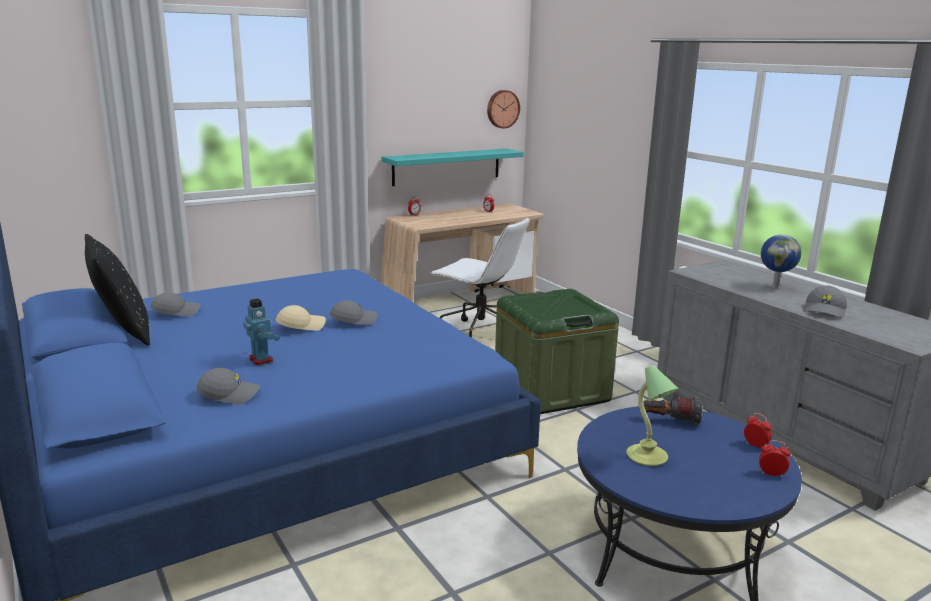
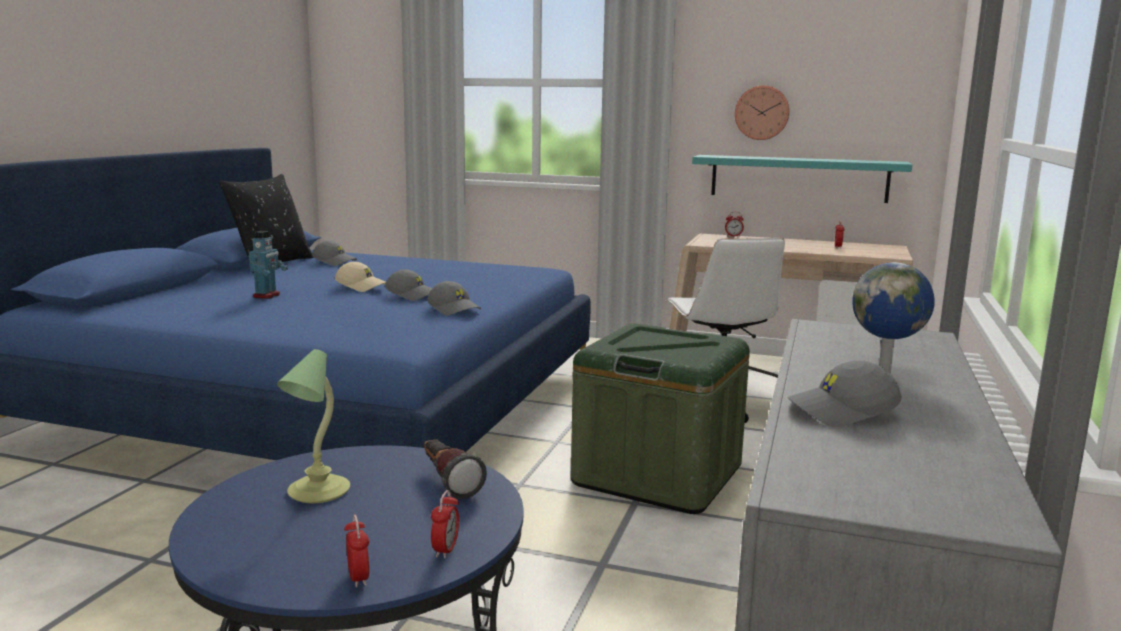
camera: 50 degrees right, 5 degrees down
grey cap [196,368,260,405] -> grey cap moved to [427,281,481,316]
wall clock [487,90,520,128] -> wall clock moved to [735,85,789,140]

